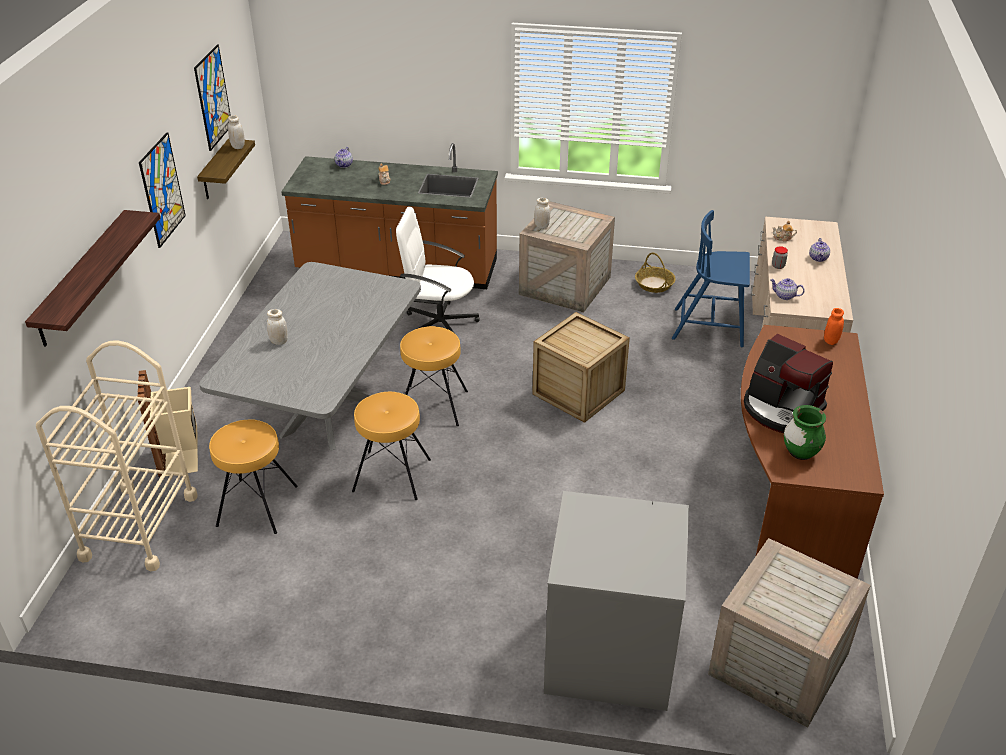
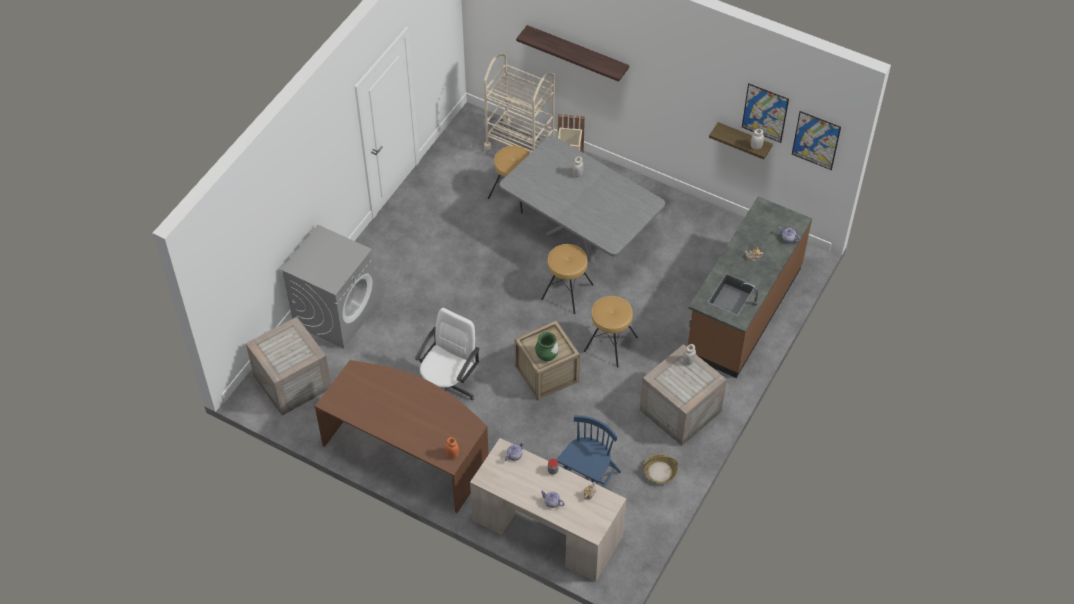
camera: 110 degrees right, 15 degrees up
picture [139,132,186,248] -> picture moved to [792,111,841,170]
brown stool [352,391,431,500] -> brown stool moved to [584,296,638,367]
white office chair [396,207,480,333] -> white office chair moved to [415,308,480,400]
coffee machine [744,334,833,433] -> none
green vase [784,405,826,460] -> green vase moved to [535,332,559,361]

